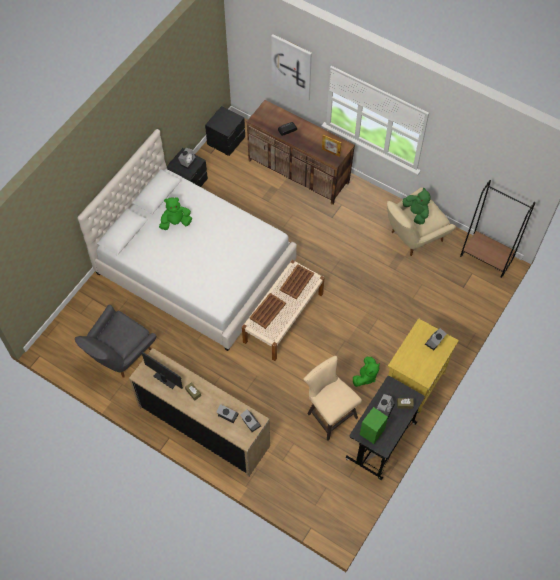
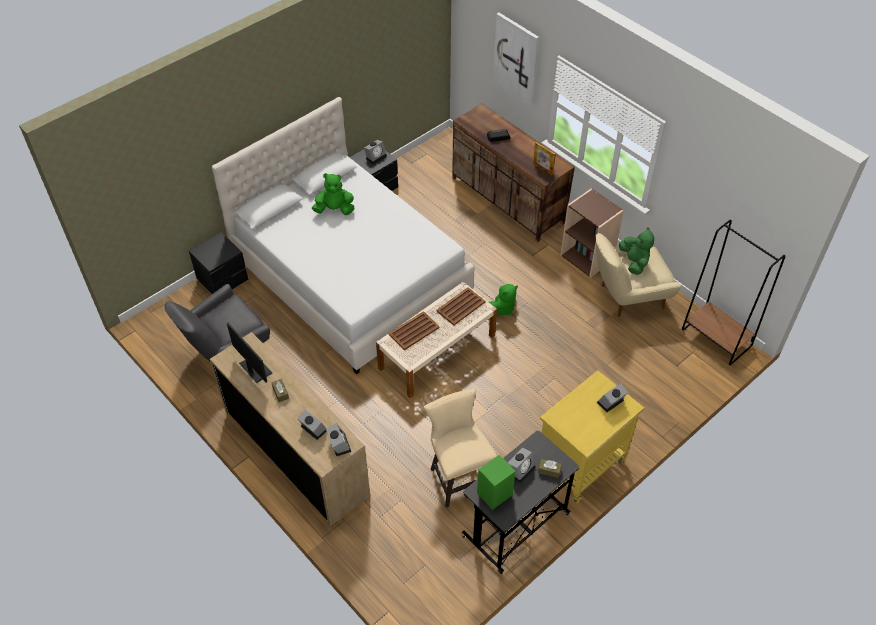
camera: 15 degrees right, 10 degrees down
black nightstand [205,106,245,156] -> black nightstand moved to [189,232,248,294]
green plush toy [353,357,380,387] -> green plush toy moved to [485,284,518,315]
none -> brown bookcase [560,188,624,278]

